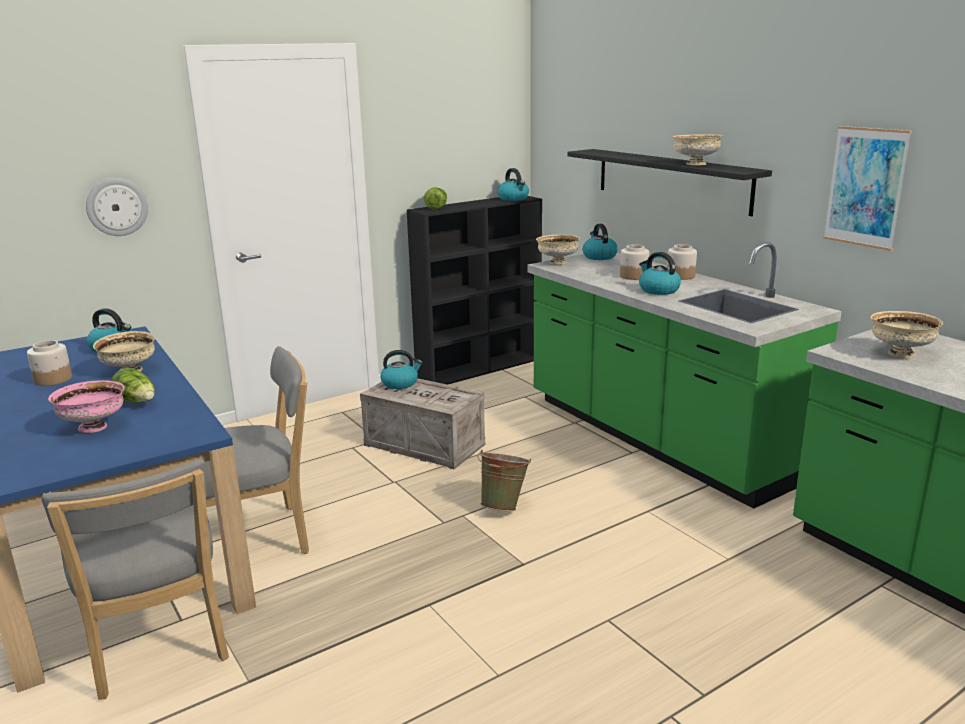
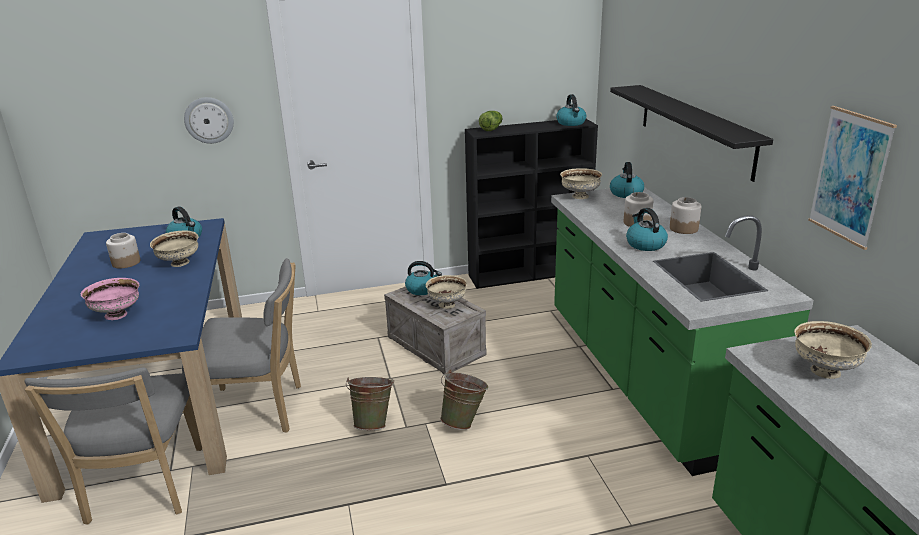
camera: 20 degrees right, 5 degrees up
lettuce [111,367,155,403] -> none
beige bowl [672,134,723,165] -> beige bowl moved to [426,275,467,309]
none -> green bucket [346,377,394,430]

